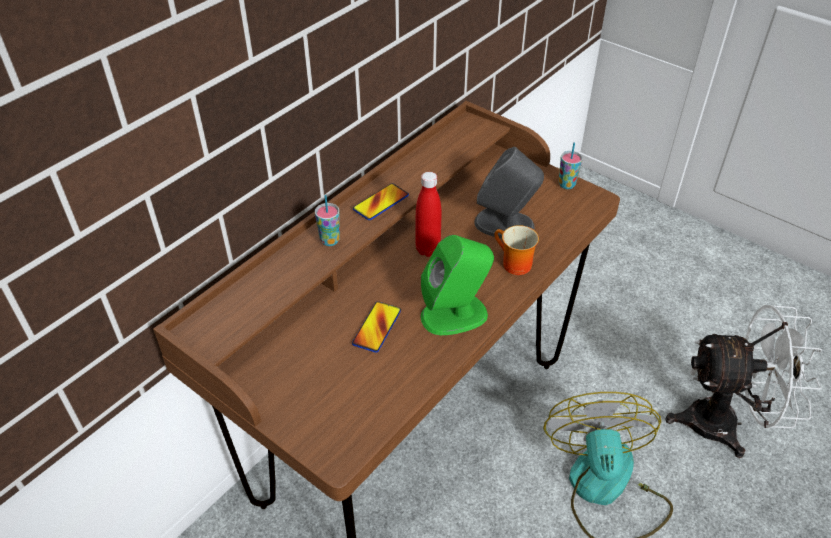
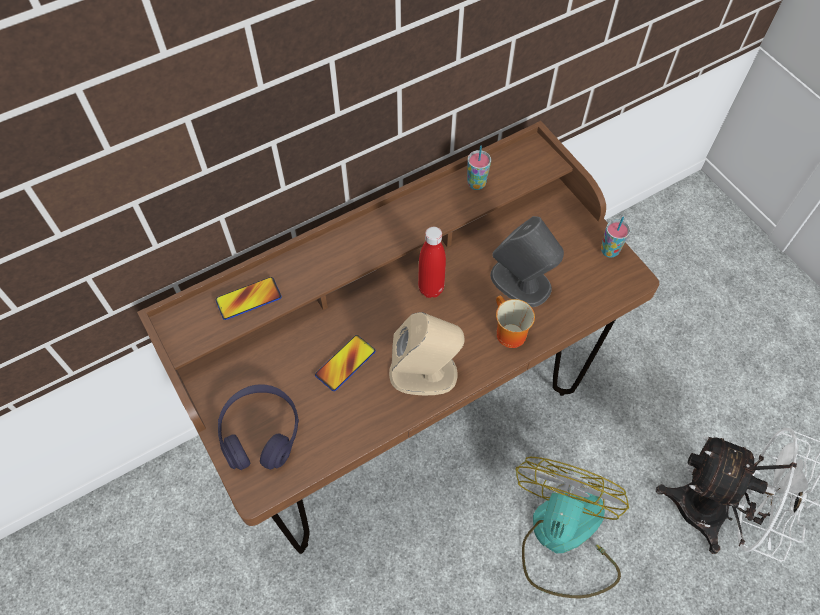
camera: 20 degrees right, 15 degrees up
cup [315,195,340,246] -> cup moved to [467,145,491,190]
phone [353,183,409,220] -> phone moved to [216,277,282,320]
green speaker [421,235,494,335] -> beige speaker [389,312,465,396]
none -> purple headphones [218,384,299,470]

